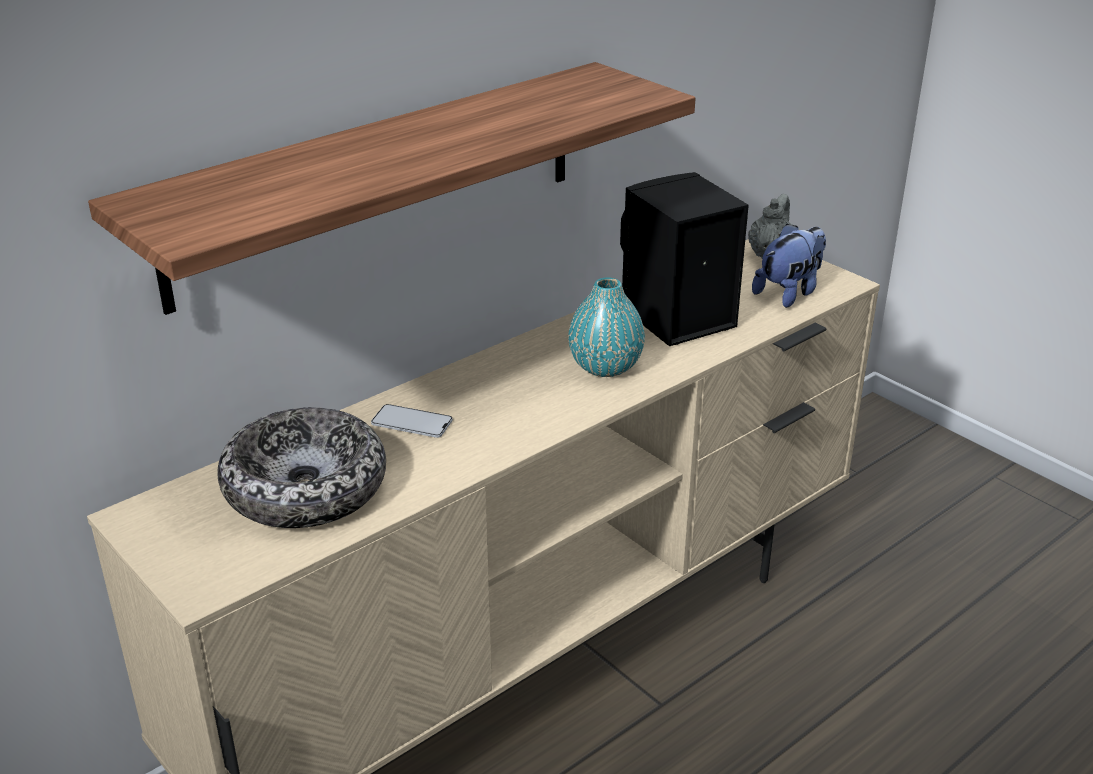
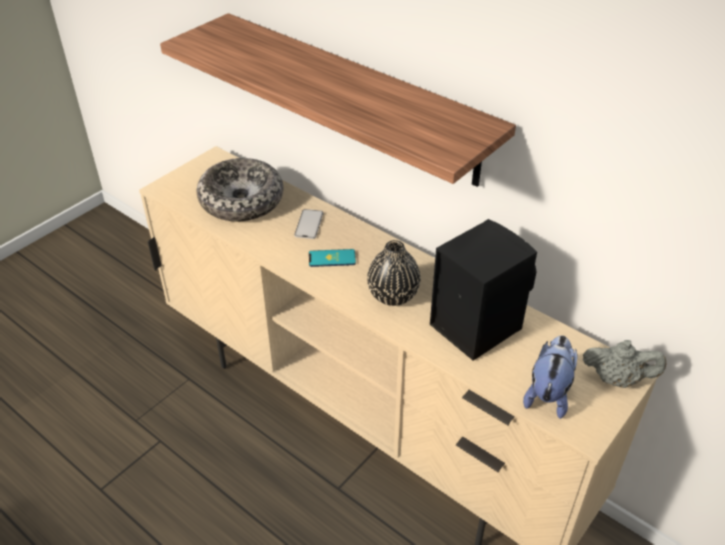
camera: 80 degrees right, 10 degrees up
turquoise vase [568,277,645,377] -> black vase [367,240,420,306]
plush toy [752,223,826,308] -> plush toy turned 105 degrees counterclockwise [523,335,578,419]
none -> phone [309,249,356,267]

